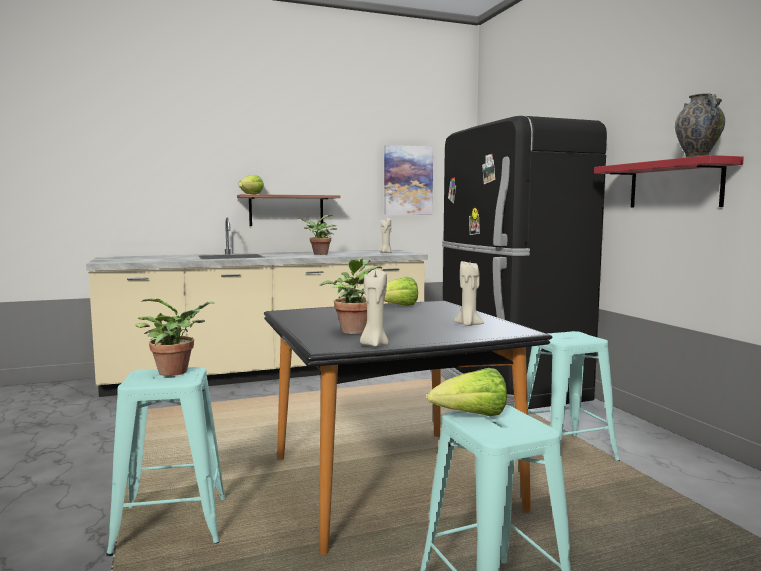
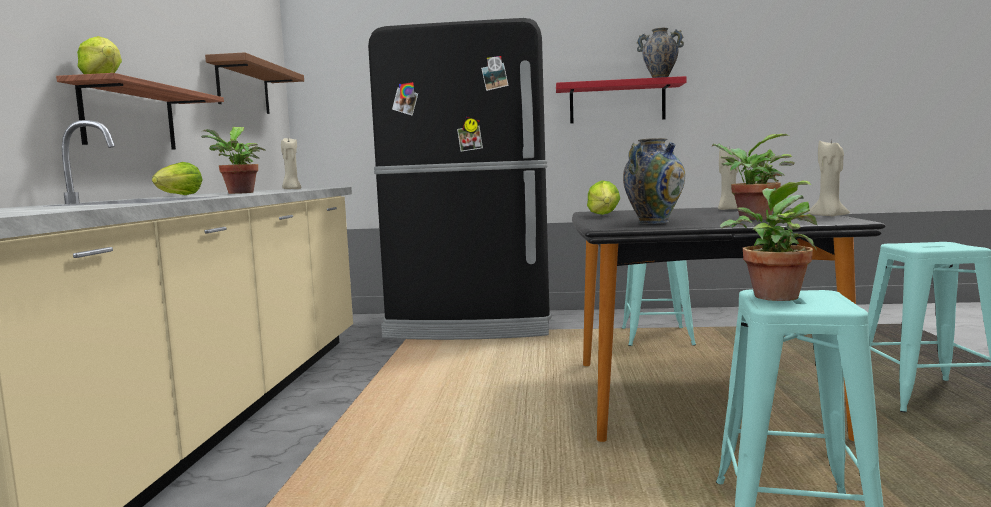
camera: 65 degrees left, 0 degrees up
picture [384,145,433,215] -> brown shelf [205,52,304,114]
lettuce [427,368,507,416] -> lettuce moved to [152,162,203,195]
none -> vase [623,138,685,224]

